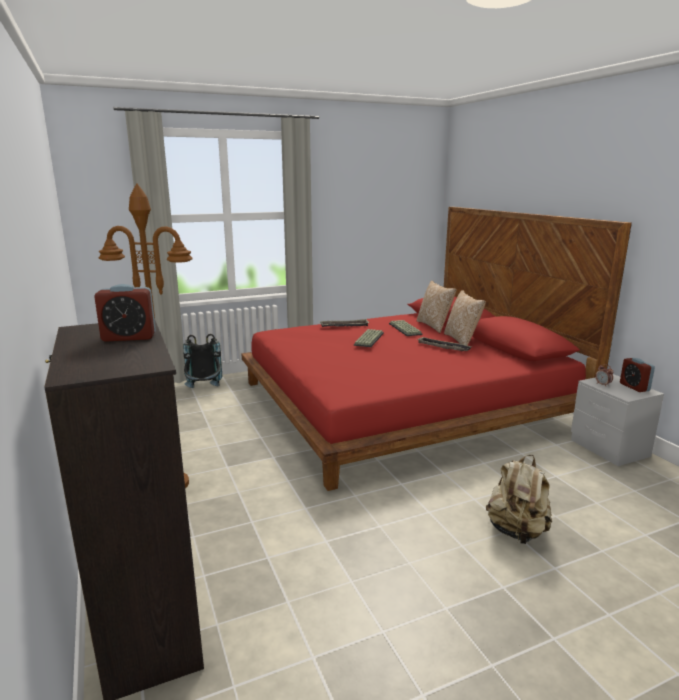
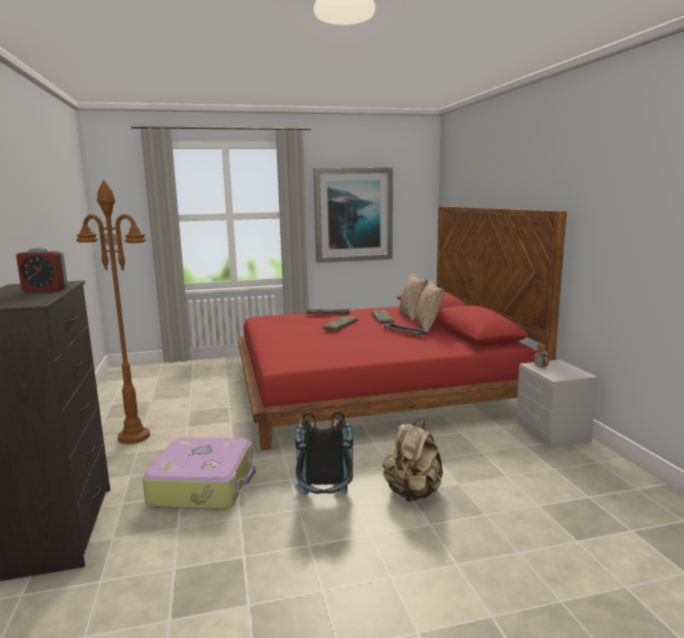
camera: 10 degrees right, 5 degrees down
black backpack [183,334,222,388] -> black backpack moved to [295,411,353,494]
alarm clock [620,358,655,392] -> none
none -> suitcase [142,437,256,510]
none -> picture [314,168,393,263]

